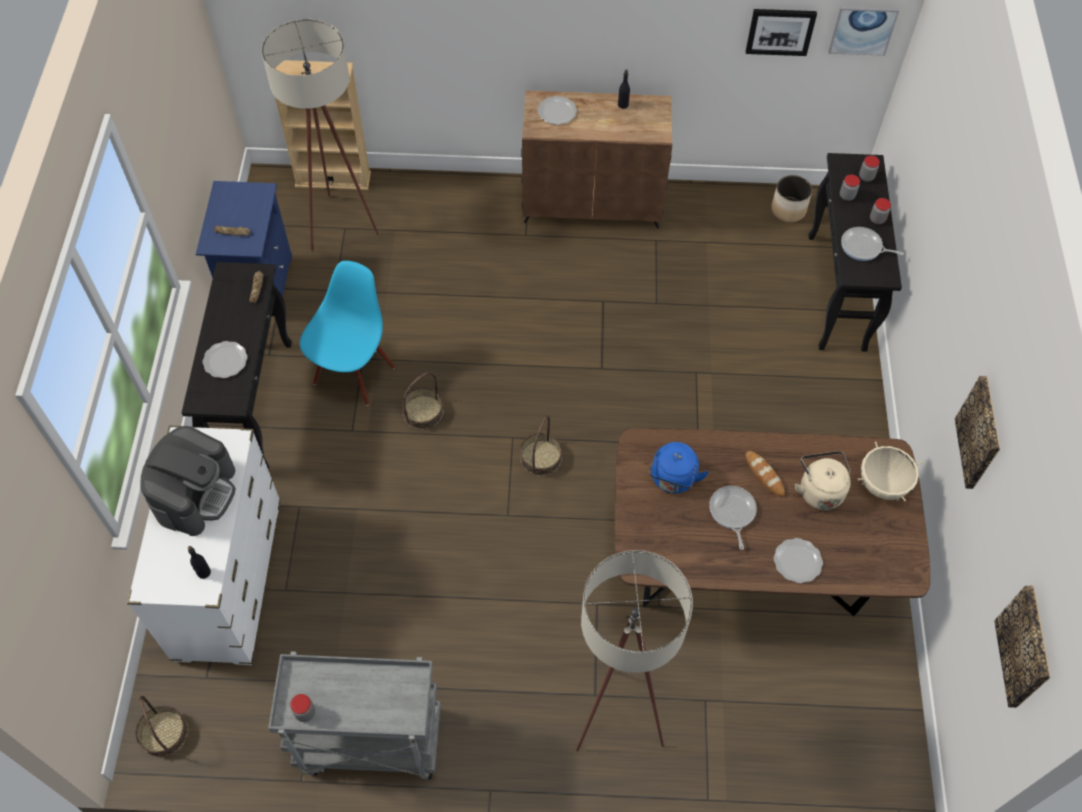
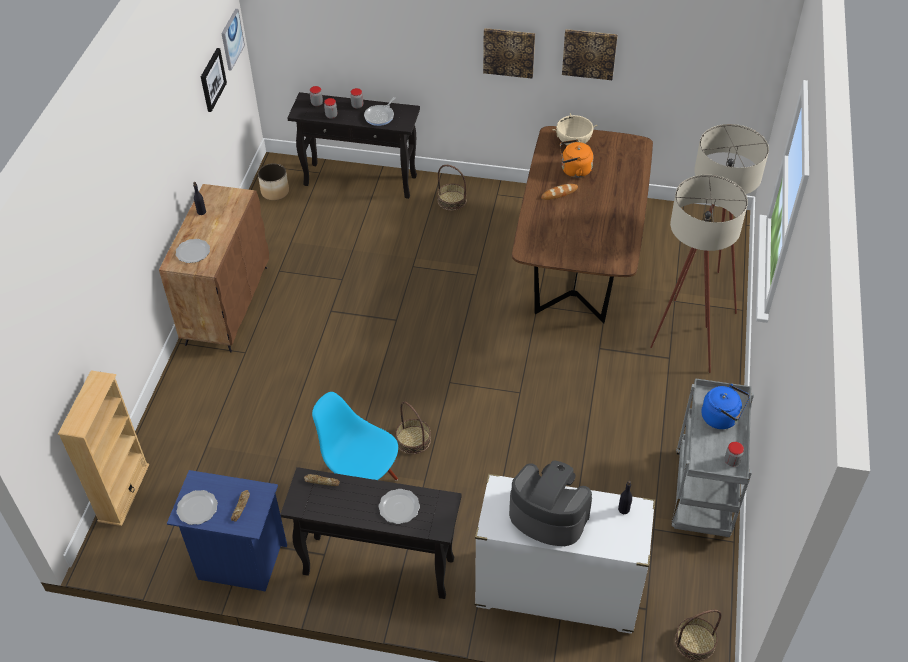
camera: 80 degrees left, 10 degrees down
beige floor lamp [261,19,379,250] -> beige floor lamp moved to [674,124,769,314]
basket [520,415,562,476] -> basket moved to [437,165,467,211]
blue kettle [649,442,709,494] -> blue kettle moved to [701,384,750,429]
frying pan [709,486,757,550] -> none
plate [774,538,823,583] -> plate moved to [176,490,218,525]
beige kettle [795,451,851,510] -> orange kettle [560,139,593,178]
picture [994,586,1051,708] -> picture moved to [483,28,535,79]

